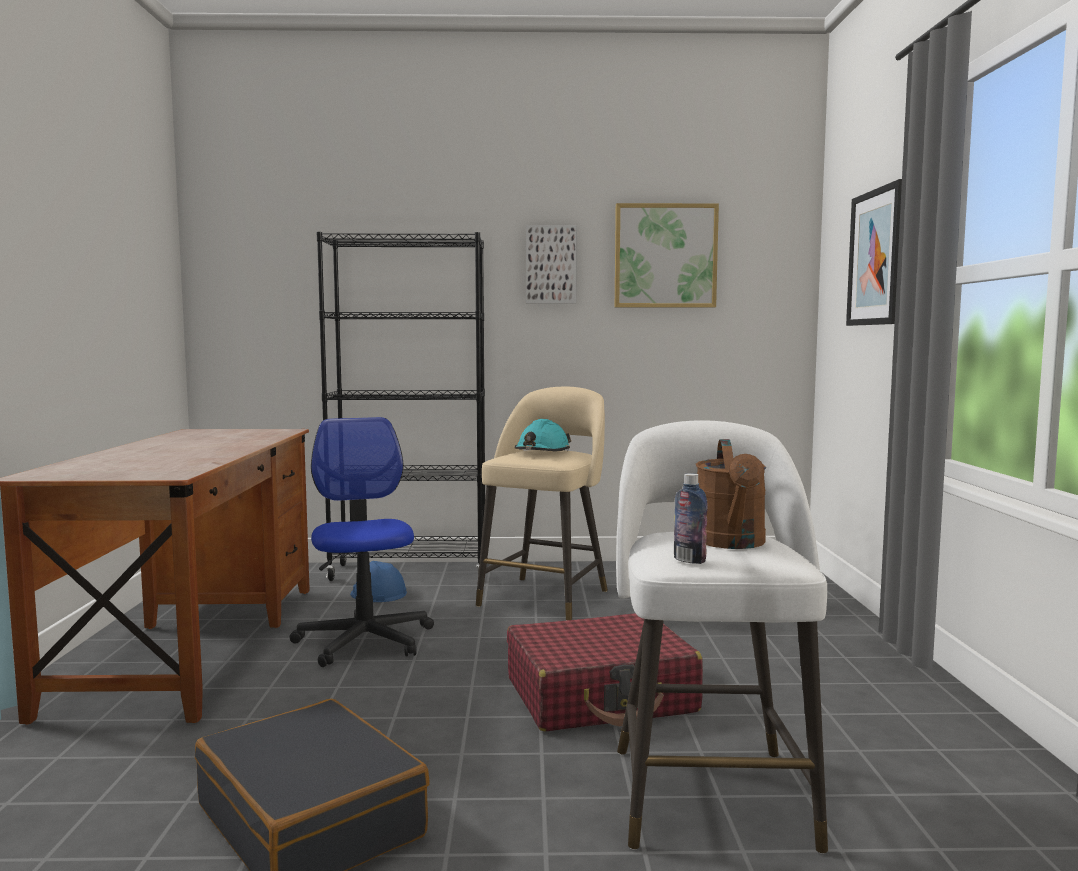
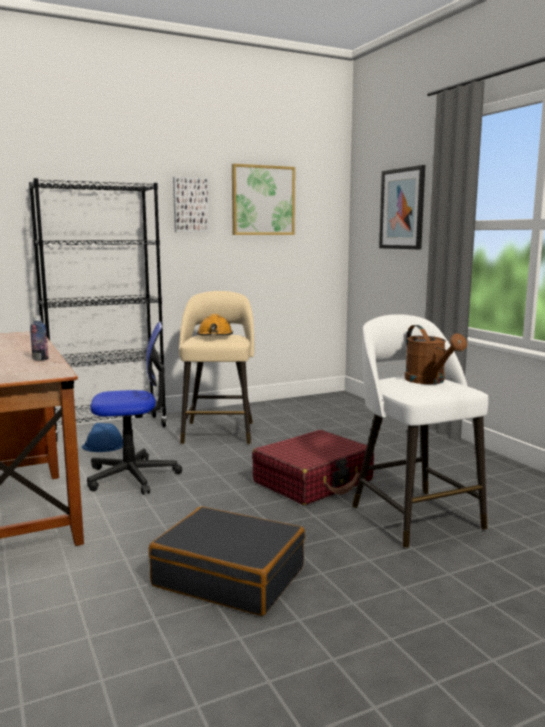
camera: 25 degrees left, 5 degrees up
office chair [289,417,434,667] -> office chair turned 120 degrees clockwise [87,322,182,495]
turquoise hard hat [515,419,571,452] -> orange hard hat [197,314,233,336]
bottle [674,473,707,564] -> bottle moved to [30,316,48,360]

